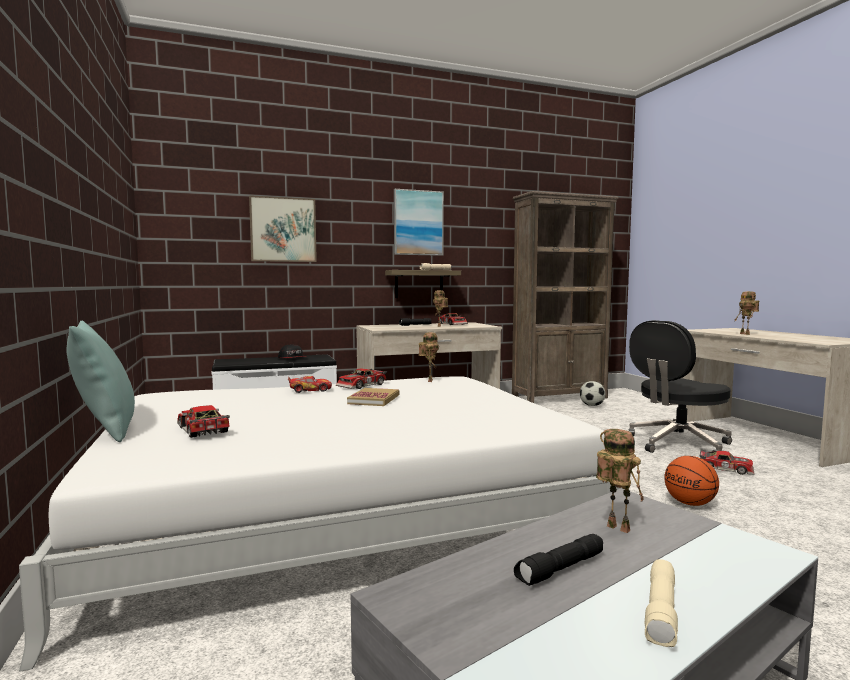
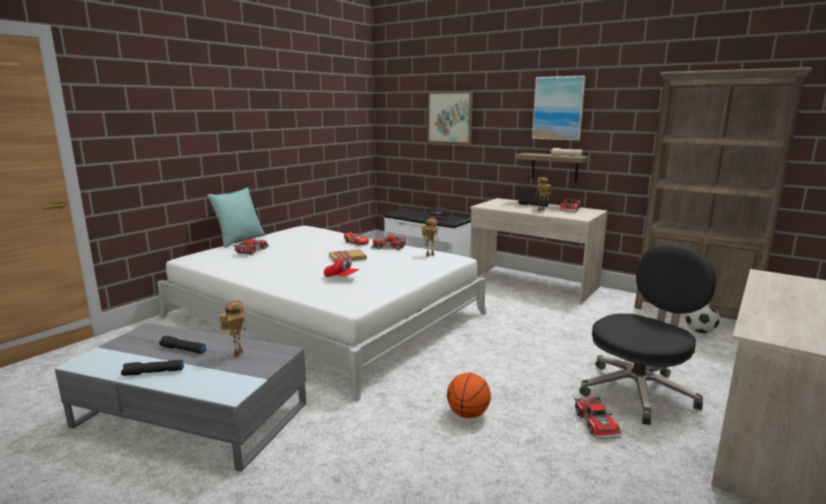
camera: 55 degrees right, 10 degrees up
black office chair [628,320,732,453] -> black office chair turned 120 degrees clockwise [579,245,716,425]
beige flashlight [645,559,678,647] -> black flashlight [121,360,184,376]
toy robot [735,291,760,335] -> none
none -> red cap [324,256,359,277]

